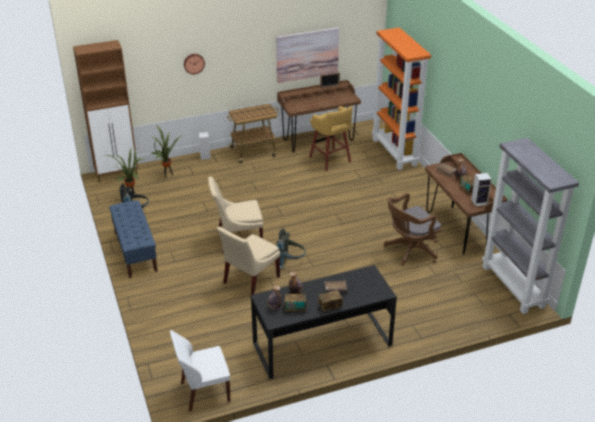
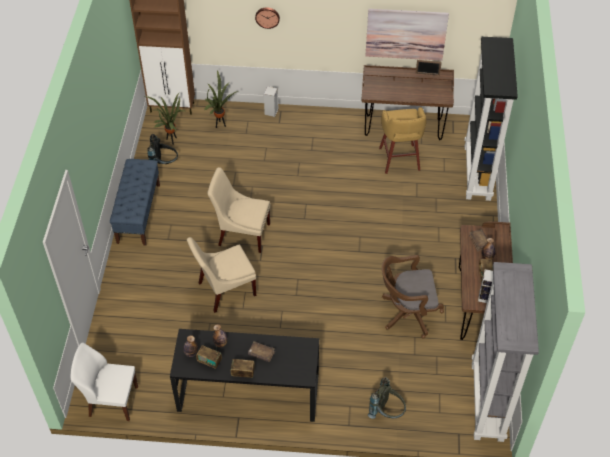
camera: 25 degrees right, 15 degrees up
cart [227,104,279,163] -> none
grey backpack [277,227,306,268] -> grey backpack moved to [368,377,406,419]
orange bookcase [372,27,431,170] -> black bookcase [464,37,518,201]

